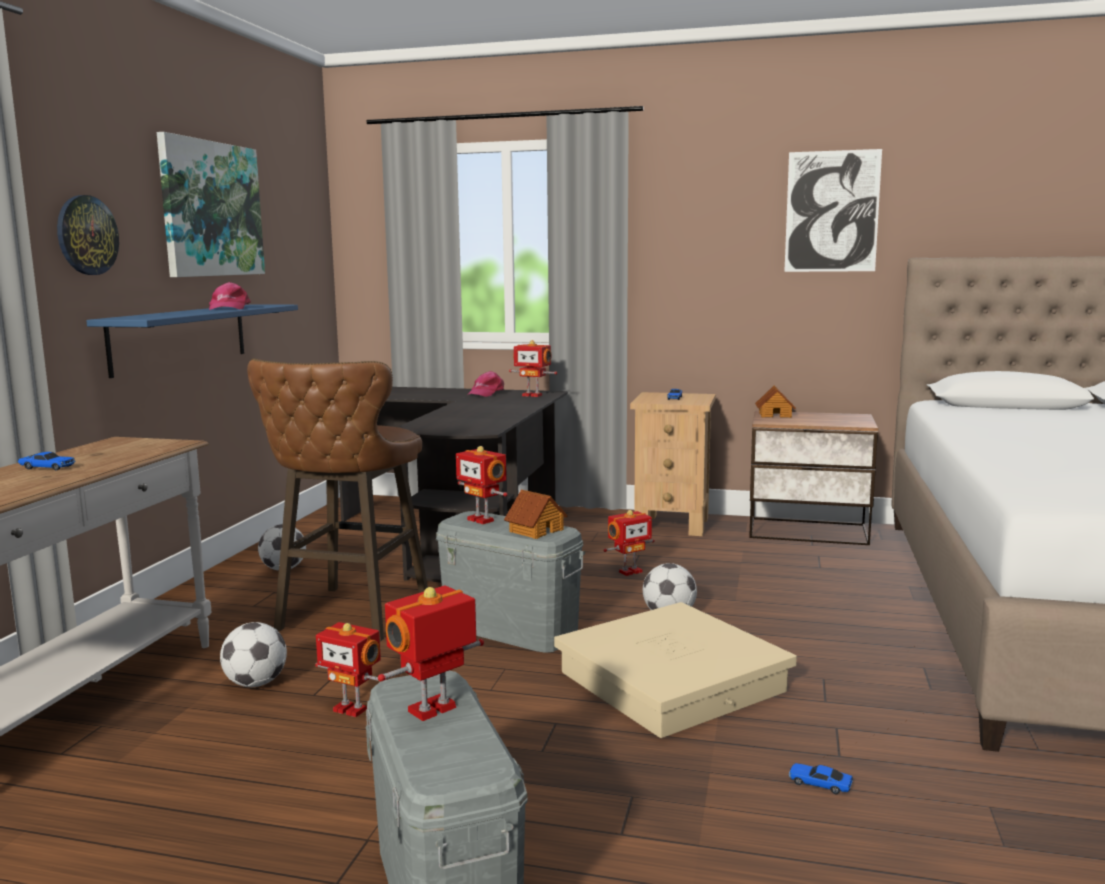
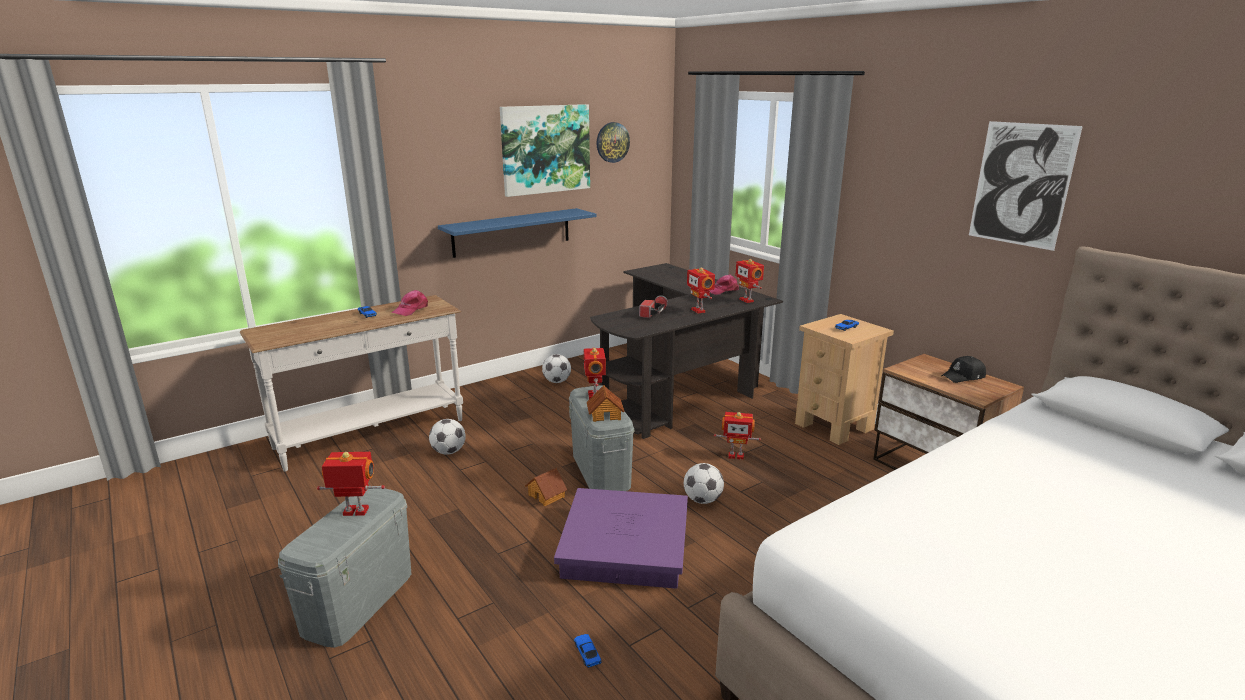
camera: 40 degrees right, 10 degrees up
wall clock [57,195,119,275] -> wall clock moved to [597,122,630,163]
pink cap [209,282,251,310] -> pink cap moved to [392,290,428,316]
brown stool [247,358,428,642] -> none
toy robot [315,622,387,717] -> toy robot moved to [687,267,715,313]
beige storage box [554,602,797,738] -> purple storage box [554,488,688,589]
toy house [755,386,795,418] -> toy house moved to [525,468,567,506]
none -> flashlight [639,295,668,318]
none -> black cap [941,356,986,383]

